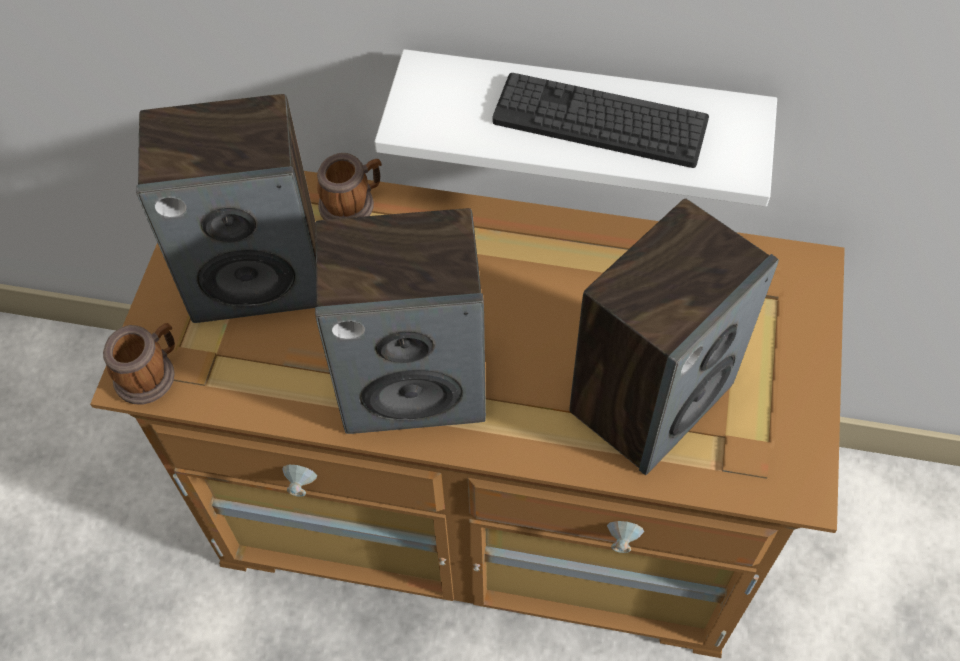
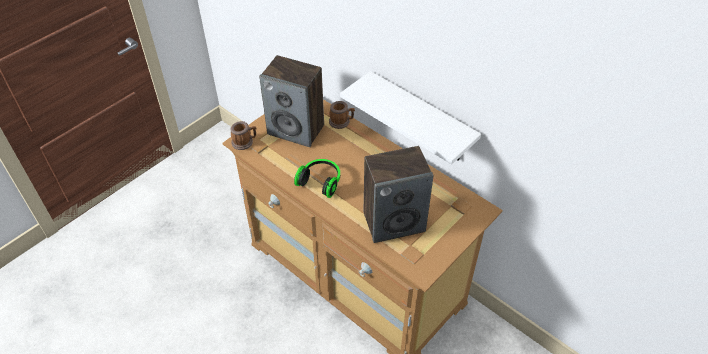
camera: 30 degrees right, 10 degrees down
speaker [315,208,486,434] -> headphones [294,159,340,198]
keyboard [493,73,709,168] -> none

